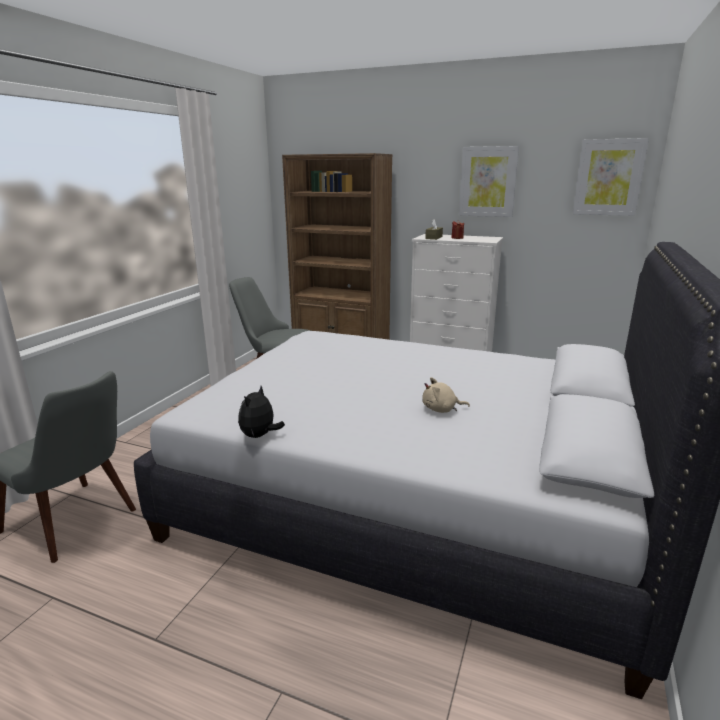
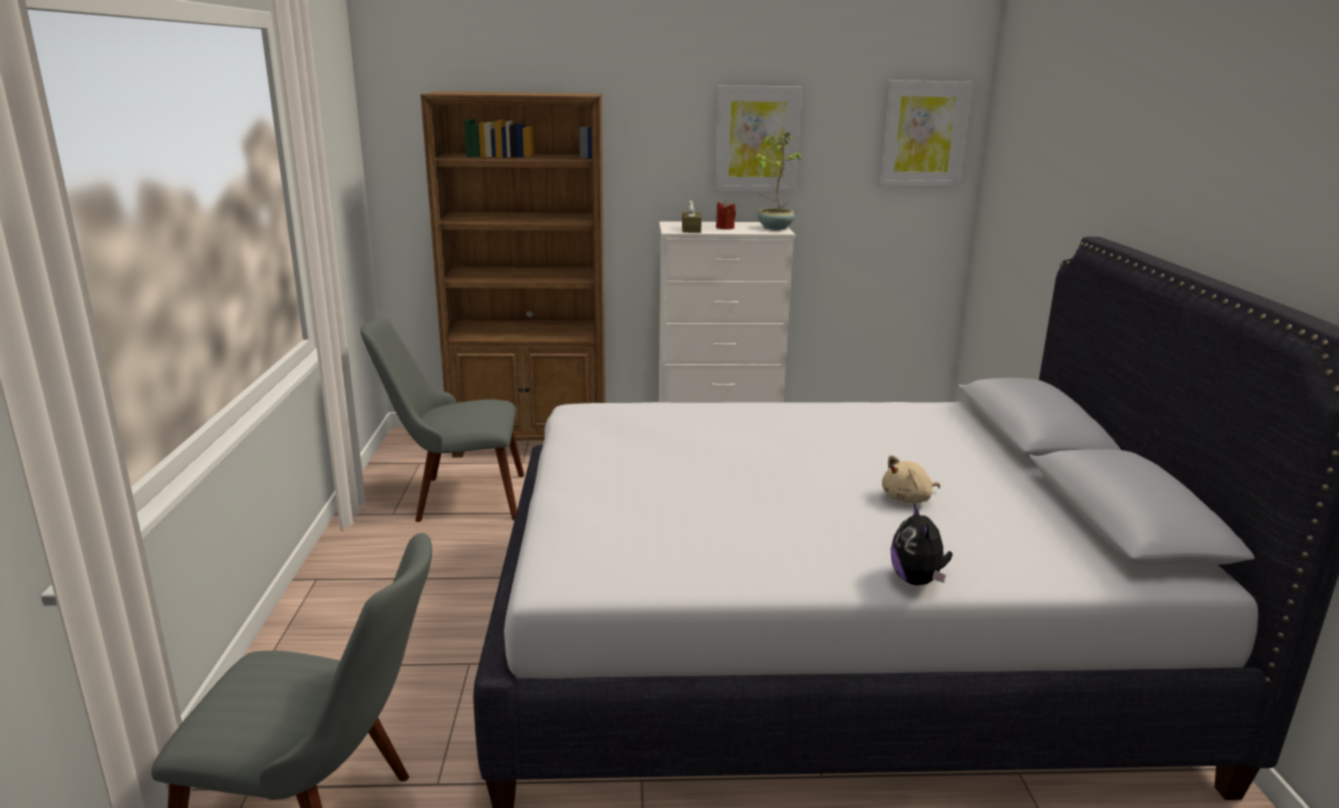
camera: 25 degrees left, 0 degrees up
plush toy [238,386,285,438] -> plush toy moved to [891,503,953,585]
none -> potted plant [756,132,803,230]

